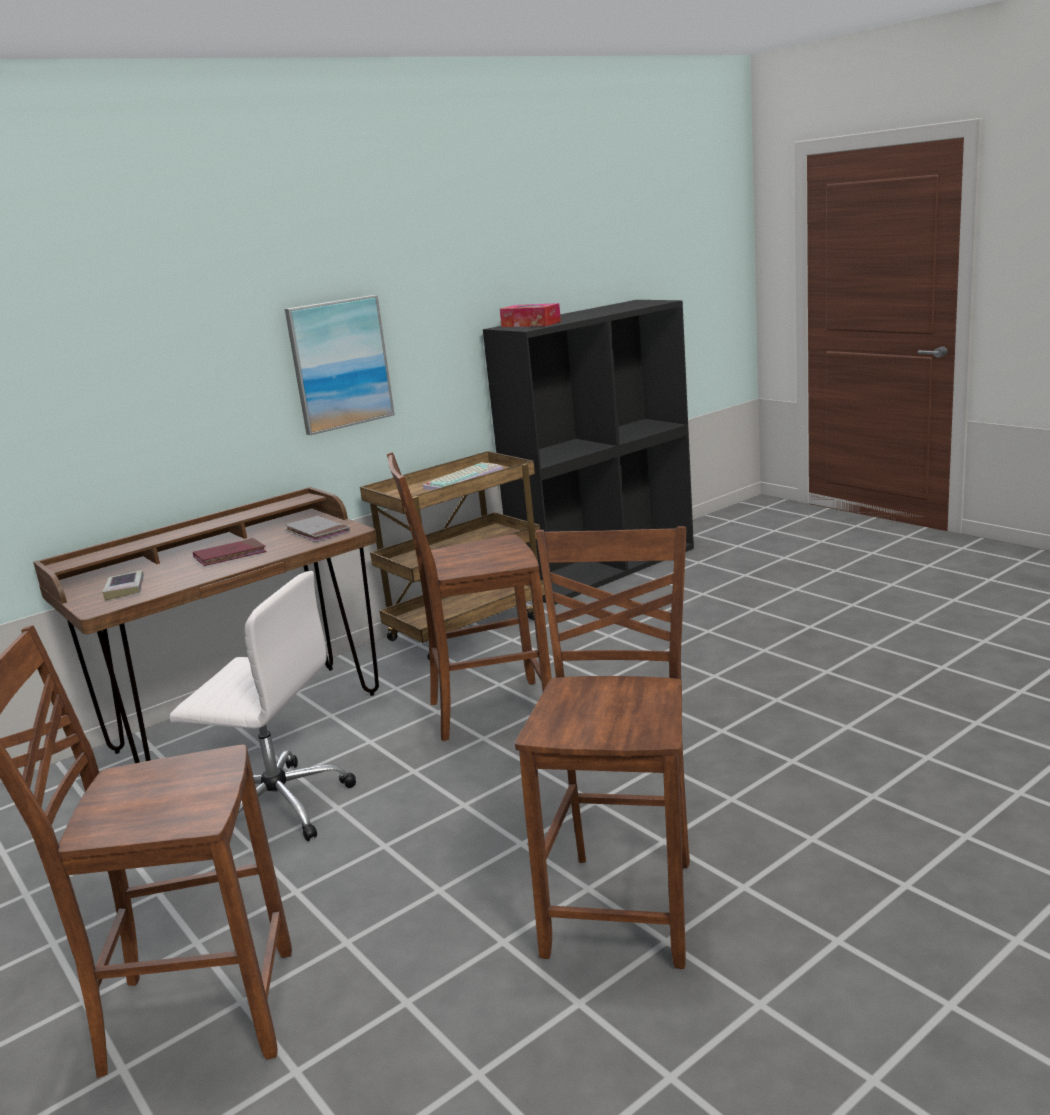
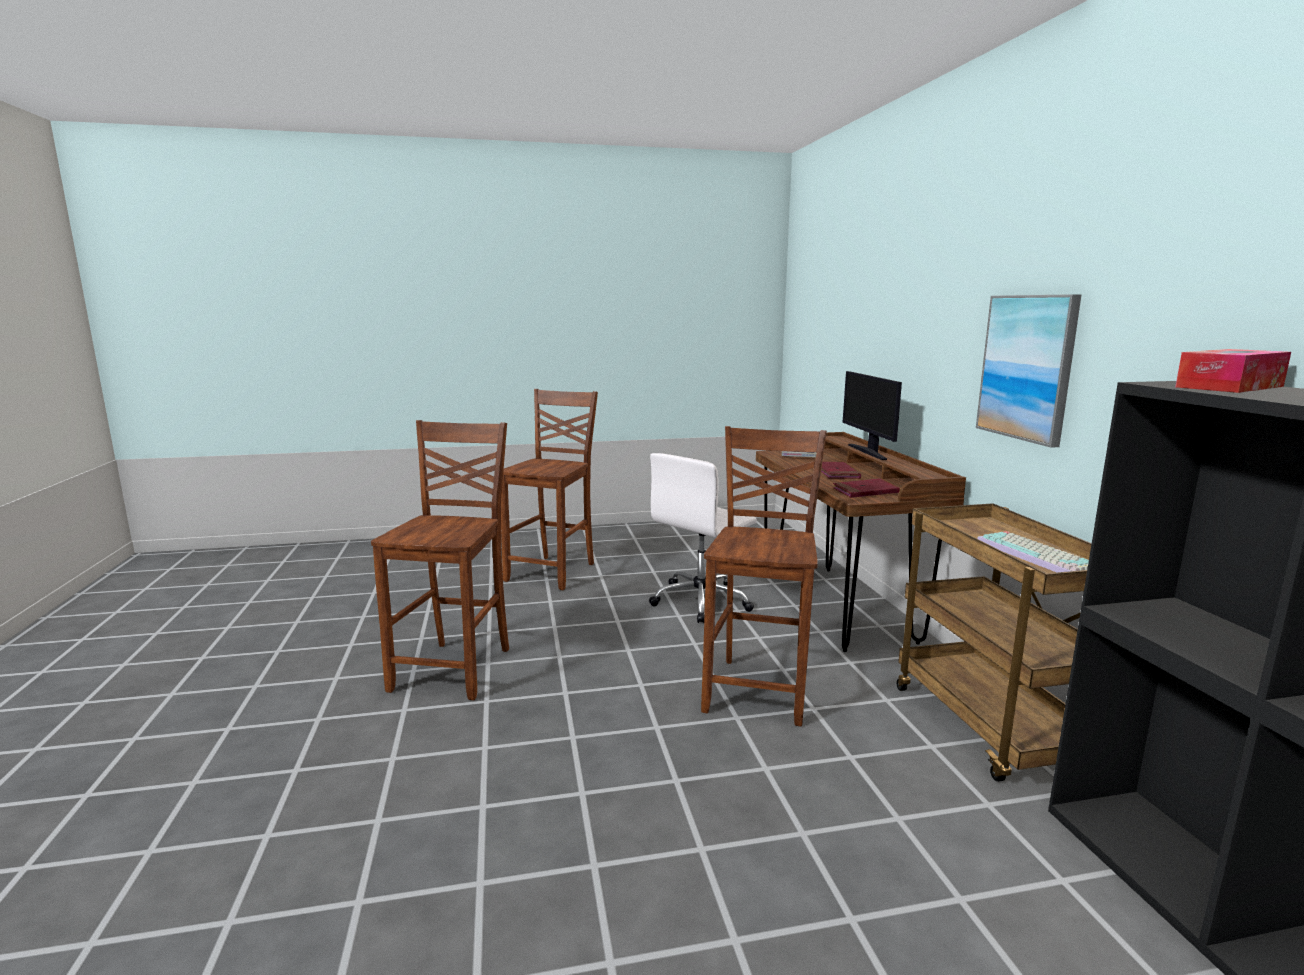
camera: 115 degrees right, 5 degrees down
grey book [285,516,350,542] -> red book [833,478,900,498]
brown chair [515,526,690,969] -> brown chair turned 120 degrees counterclockwise [371,420,509,700]
none -> monitor [842,371,902,460]

